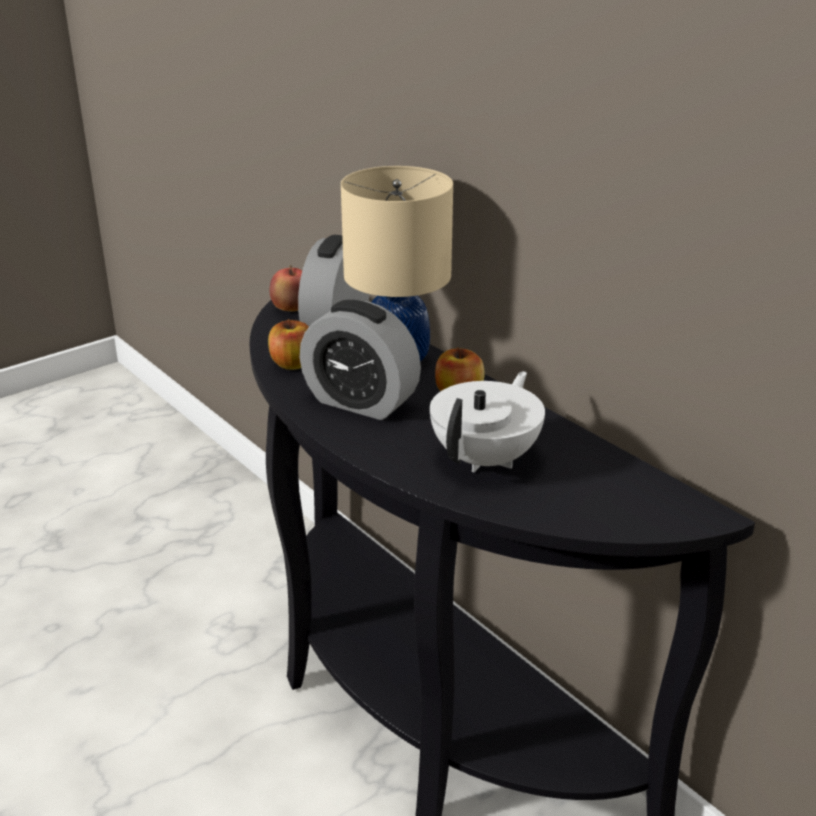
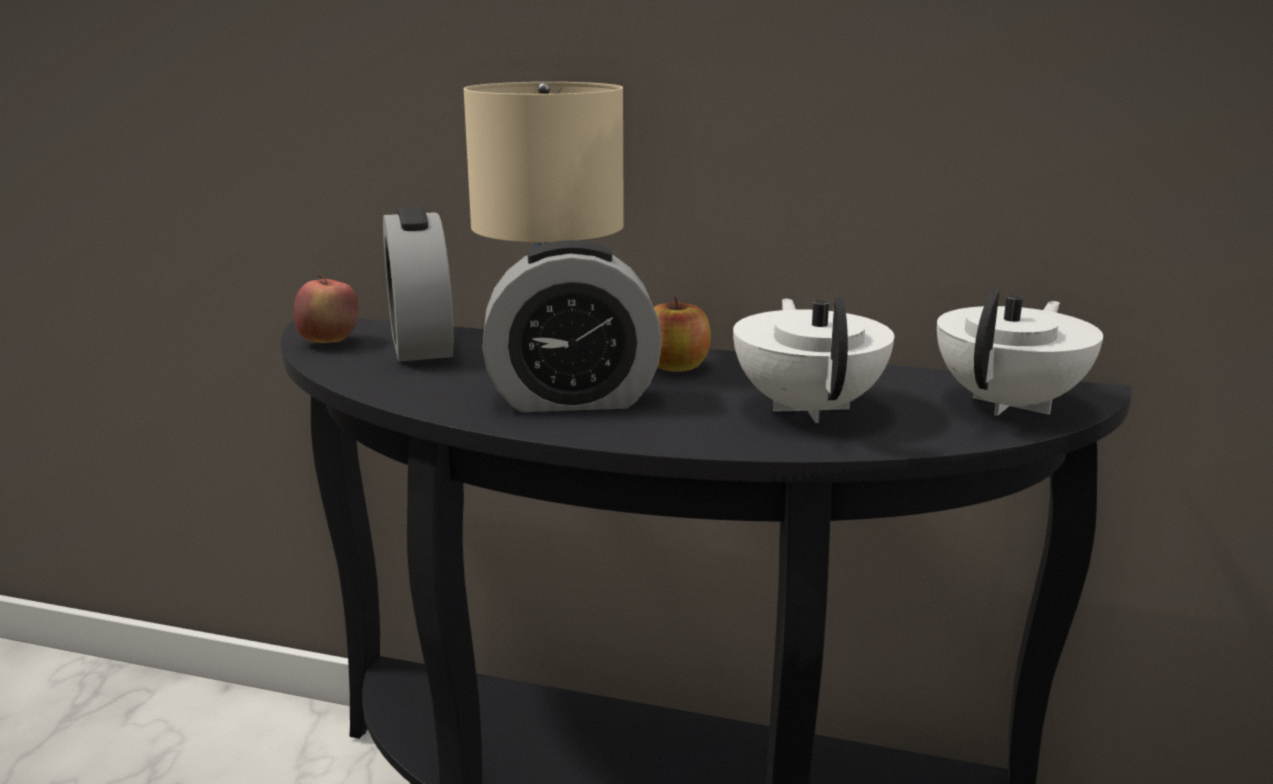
camera: 35 degrees left, 10 degrees down
apple [268,319,309,370] -> none
none -> white teapot [937,289,1103,416]

